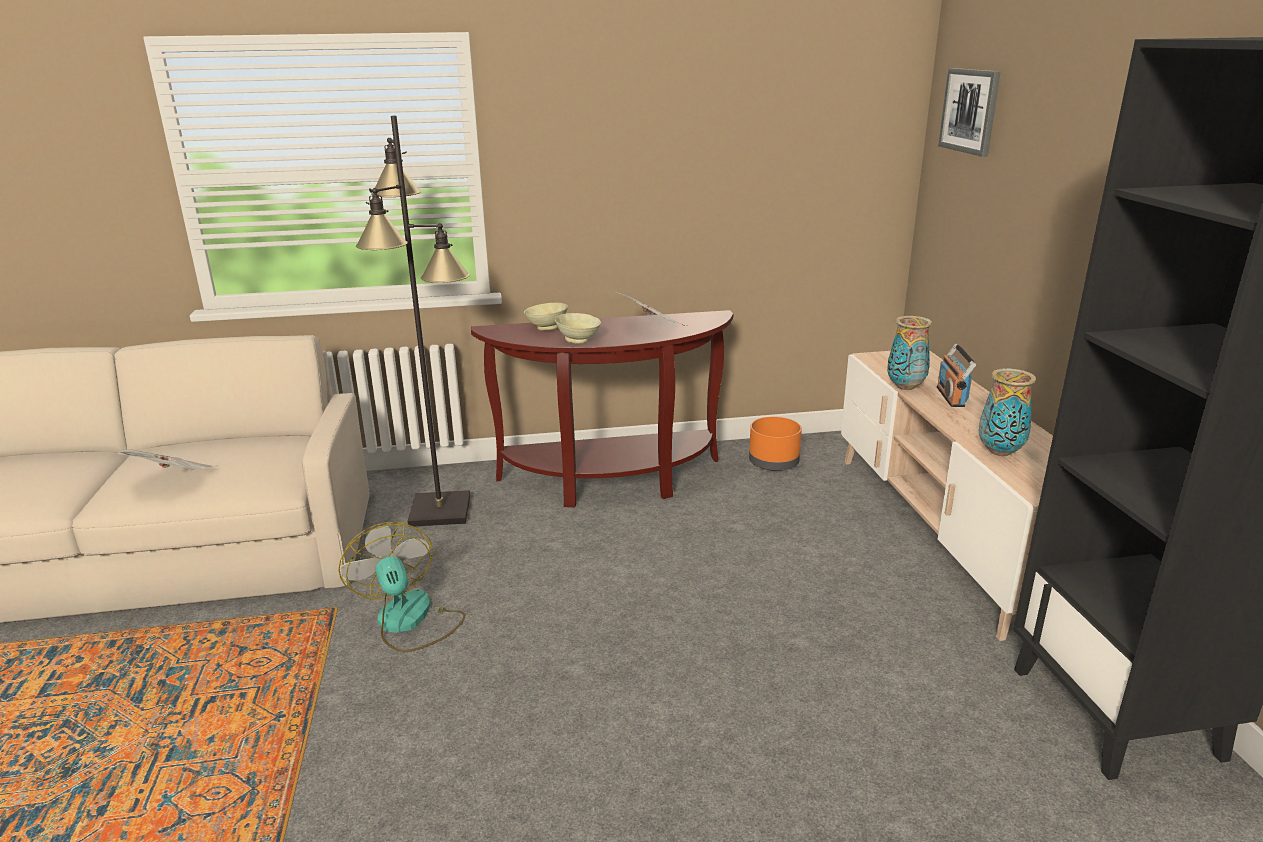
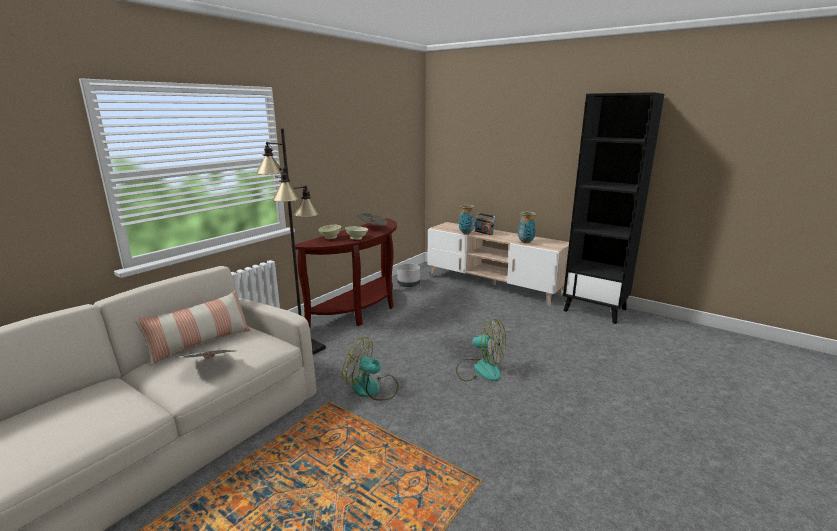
camera: 45 degrees left, 5 degrees down
orange planter [749,417,802,471] -> grey planter [397,263,420,287]
picture [938,68,1001,157] -> none
none -> pillow [135,291,251,366]
none -> fan [456,319,506,381]

